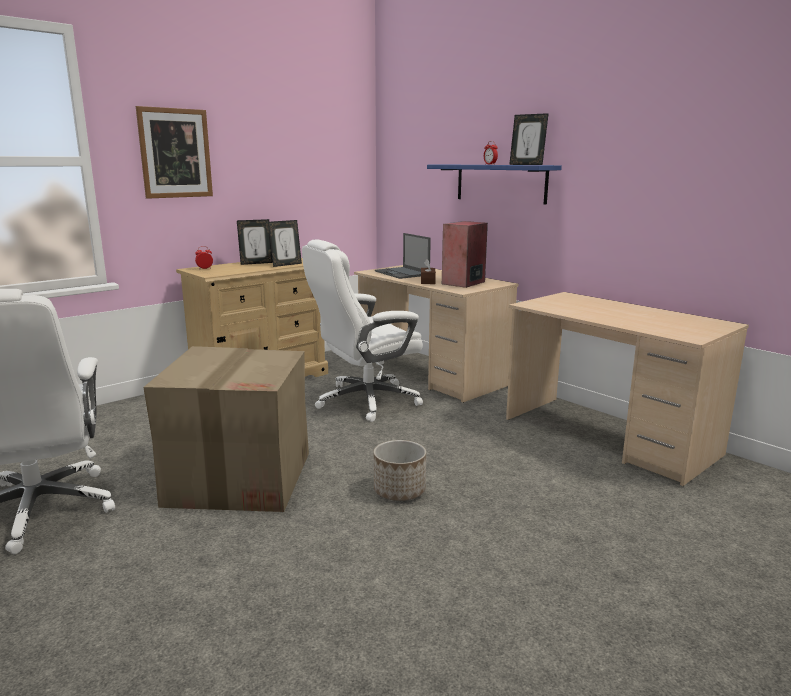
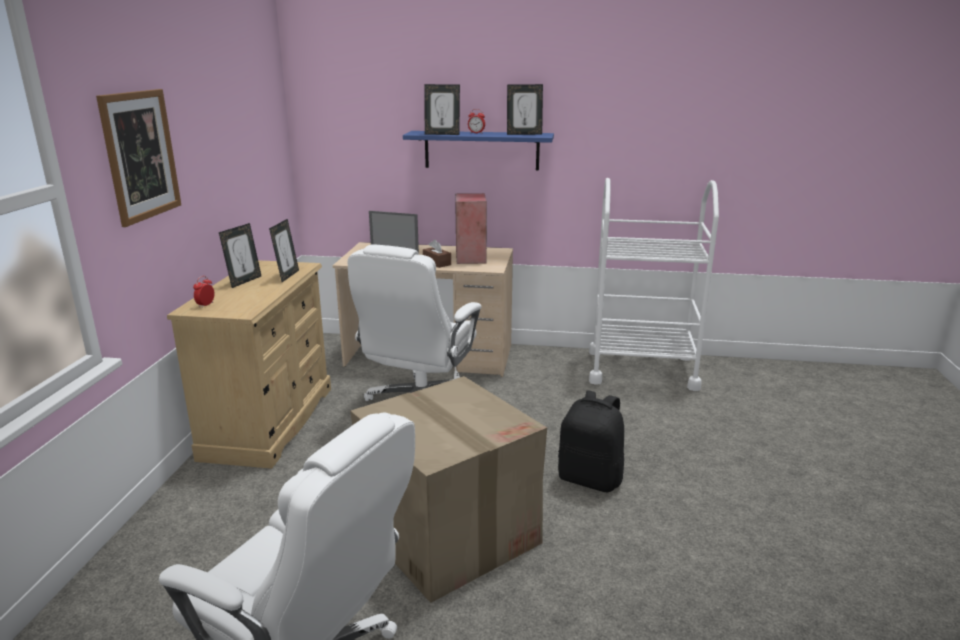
camera: 40 degrees left, 5 degrees up
planter [374,440,426,501] -> black backpack [558,390,624,492]
beige desk [506,292,749,486] -> white cart [589,178,719,391]
none -> picture frame [425,84,460,135]

